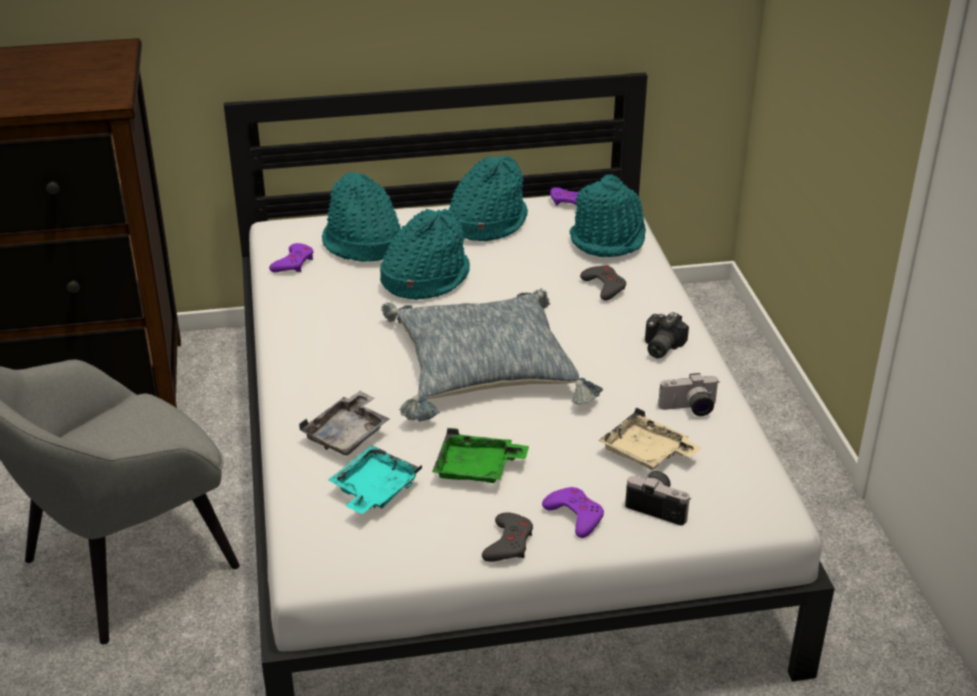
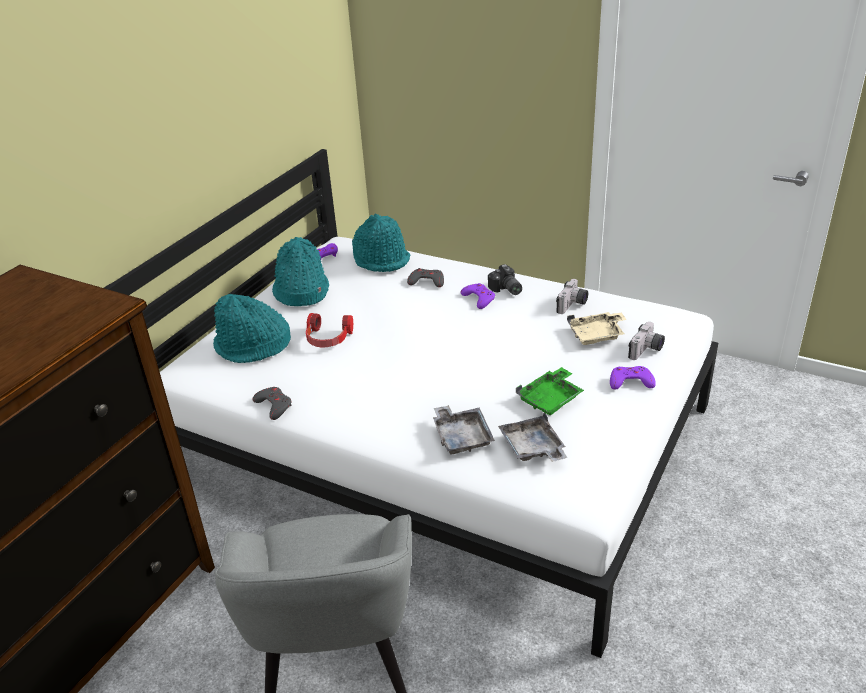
camera: 50 degrees left, 0 degrees up
purple game controller [269,243,313,273] -> purple game controller moved to [460,283,495,309]
turquoise tray [328,445,422,514] -> grey tray [498,412,568,462]
turquoise hat [380,209,470,300] -> headphones [306,313,353,347]
pillow [382,288,603,422] -> none
grey game controller [482,512,533,562] -> grey game controller moved to [252,387,292,420]
camera [625,471,690,525] -> camera turned 150 degrees clockwise [628,322,665,360]

